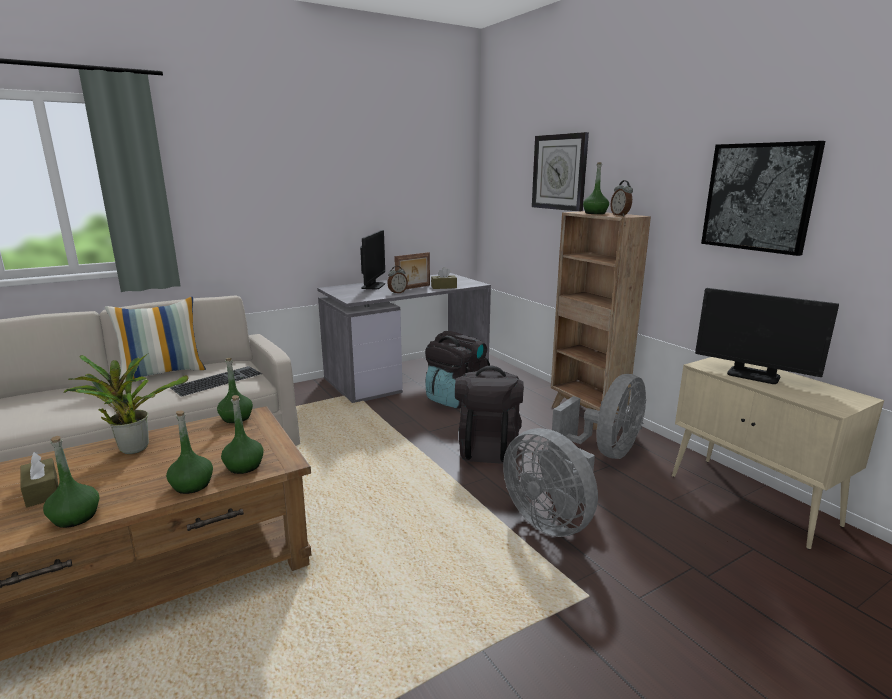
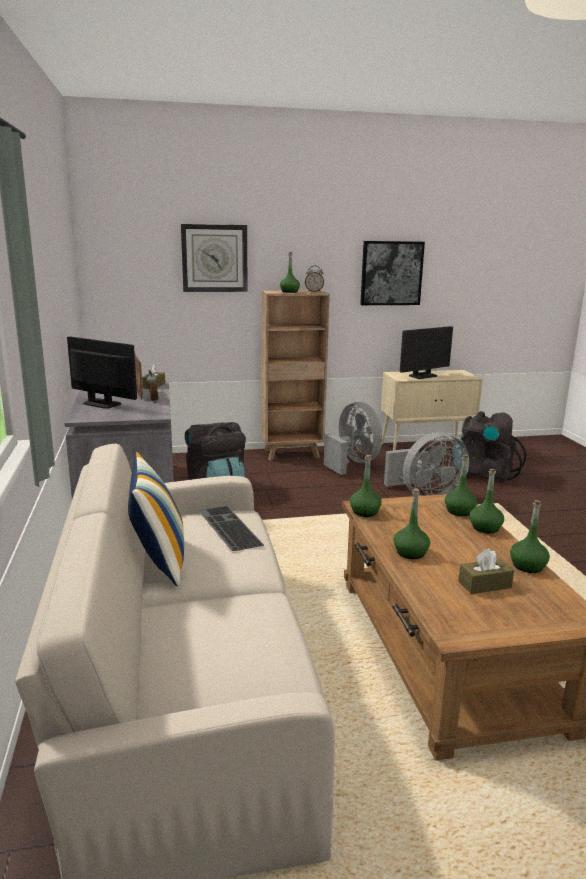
camera: 70 degrees left, 0 degrees up
potted plant [63,353,189,454] -> green bottle [393,488,430,559]
black backpack [455,366,524,464] -> black backpack moved to [452,411,527,483]

